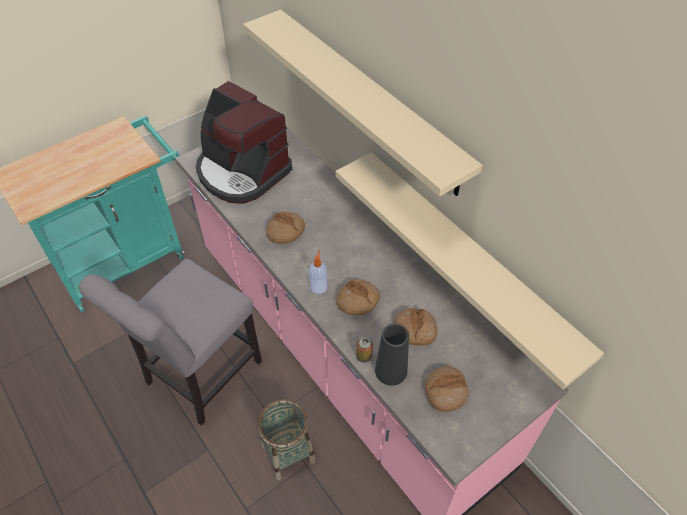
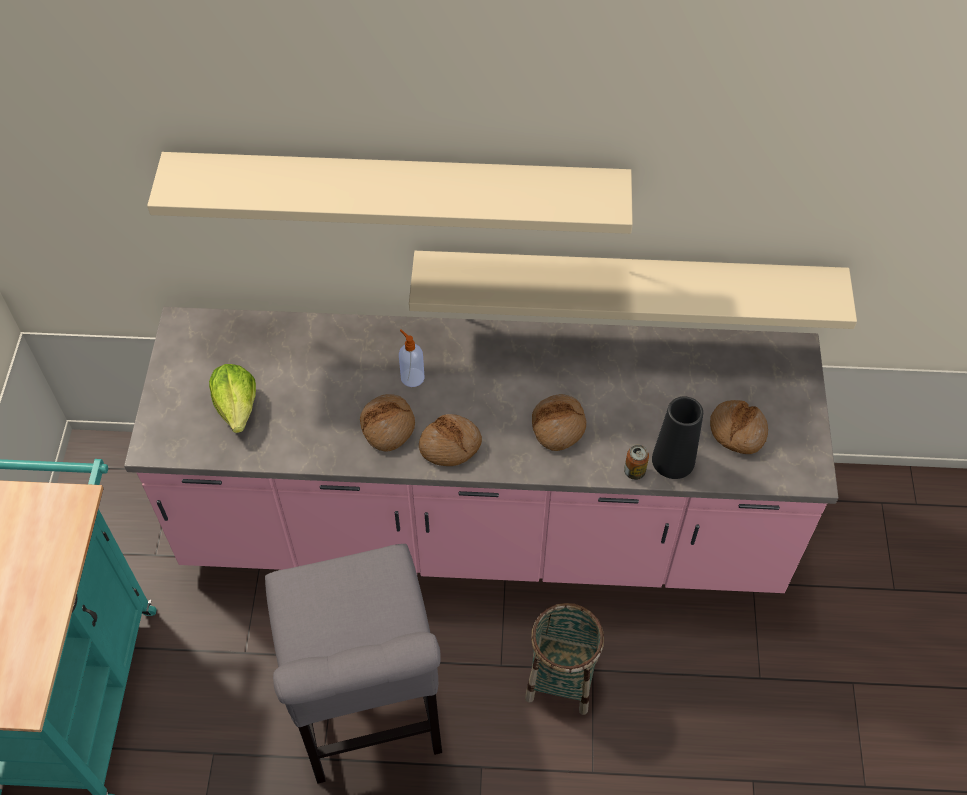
camera: 50 degrees left, 5 degrees up
coffee machine [196,81,292,204] -> lettuce [209,364,256,433]
soap dispenser [309,250,327,294] -> soap dispenser moved to [399,329,425,387]
bread [394,308,438,345] -> bread moved to [419,414,482,466]

